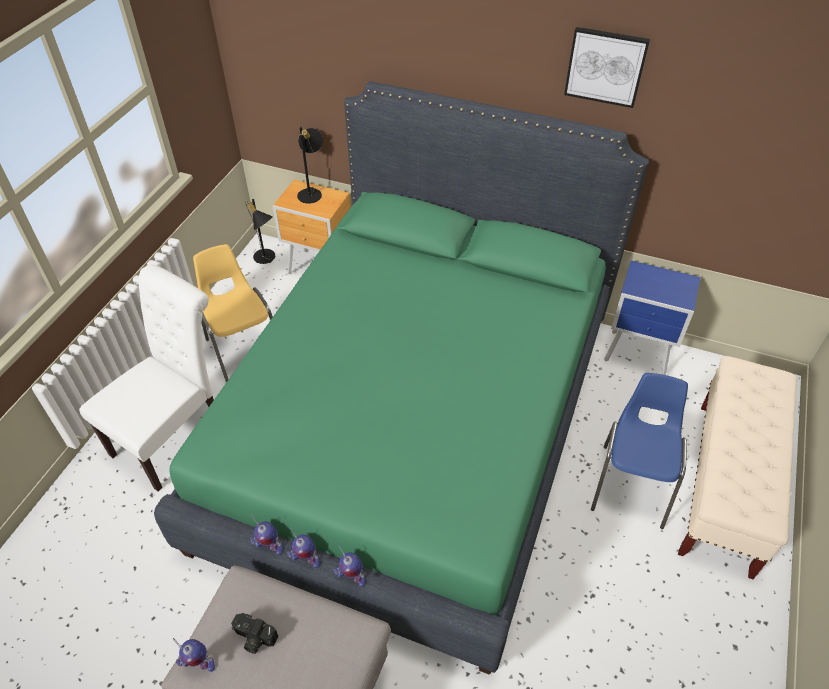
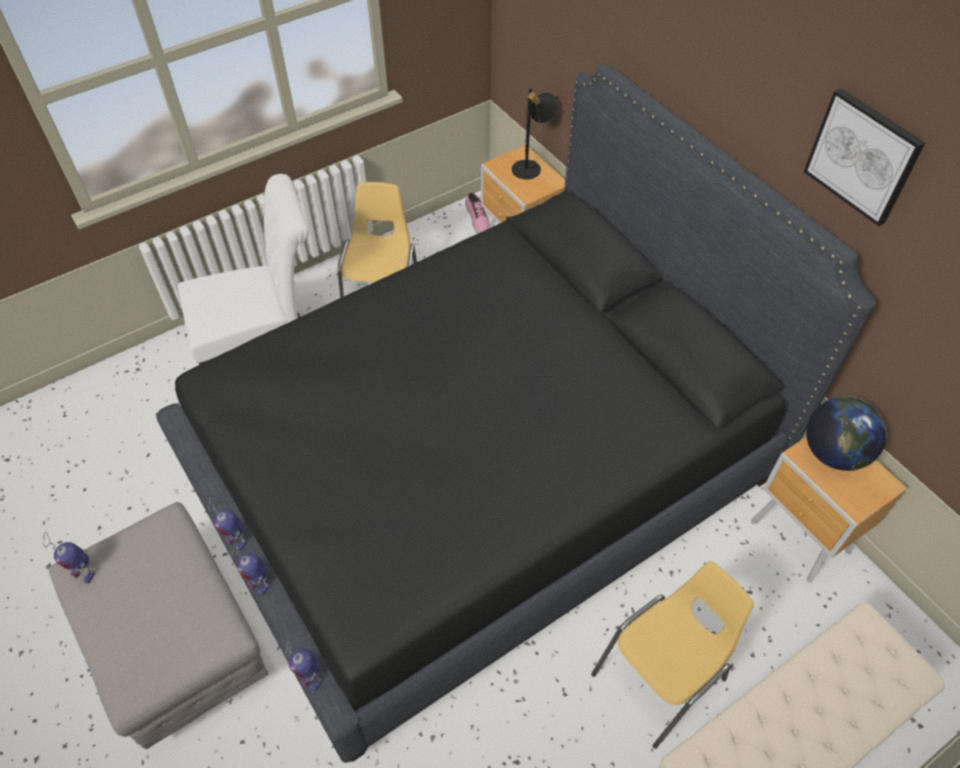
camera: 35 degrees right, 5 degrees up
green bed [154,82,649,675] -> black bed [156,64,876,763]
camera [231,613,278,654] -> none
black table lamp [245,199,275,264] -> shoe [465,192,490,233]
toy robot [250,514,282,555] -> toy robot moved to [285,640,322,692]
blue chair [591,373,688,529] -> yellow chair [591,561,754,749]
blue nightstand [604,261,700,375] -> brown nightstand [751,437,907,583]
none -> globe [806,396,887,471]

